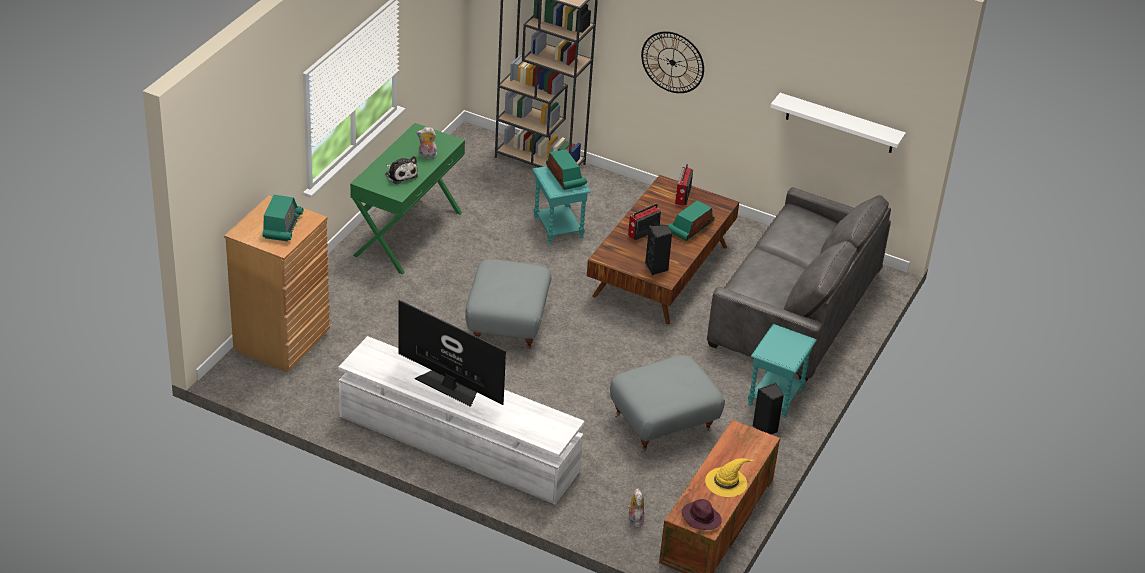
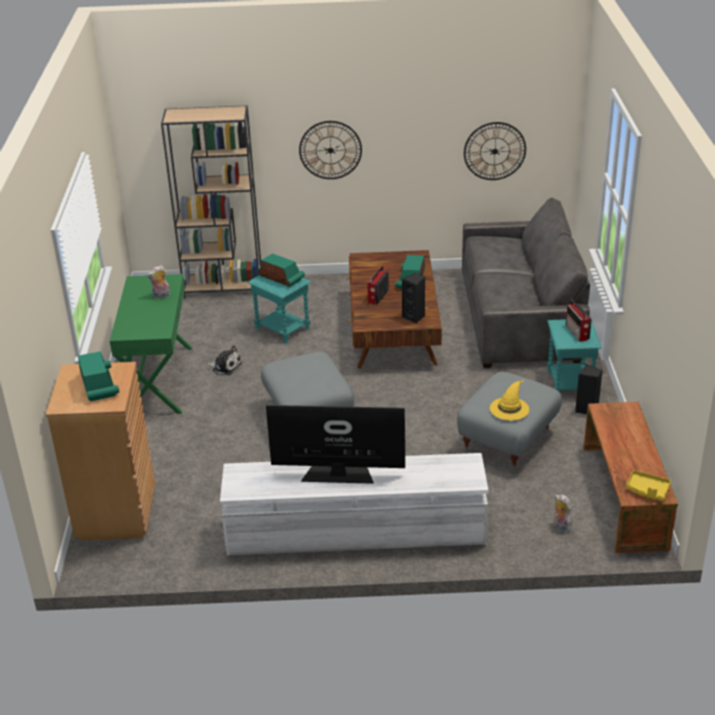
camera: 25 degrees left, 5 degrees down
plush toy [385,156,418,184] -> plush toy moved to [207,345,242,375]
radio [675,164,693,205] -> radio moved to [566,300,592,342]
purple hat [682,499,722,530] -> yellow tray [626,470,671,501]
yellow hat [705,458,755,497] -> yellow hat moved to [490,380,529,420]
white shelf [770,93,906,153] -> wall clock [464,122,526,180]

